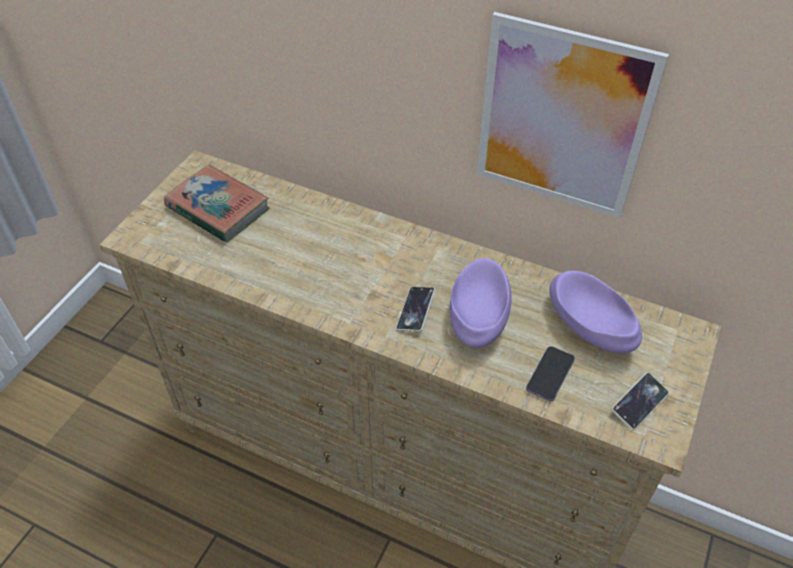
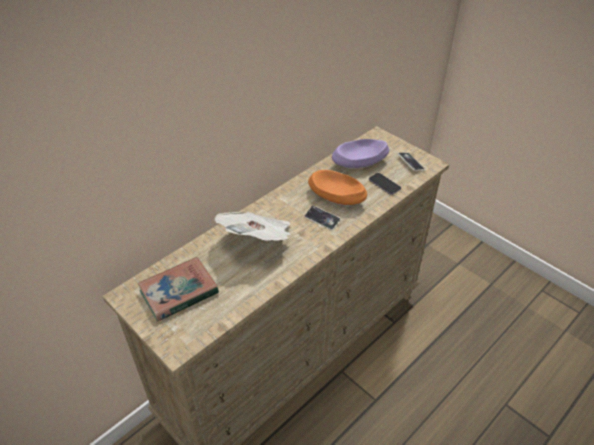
camera: 70 degrees left, 5 degrees down
purple bowl [450,258,512,348] -> orange bowl [308,170,367,206]
picture [477,12,669,218] -> none
none -> newspaper [215,212,291,241]

